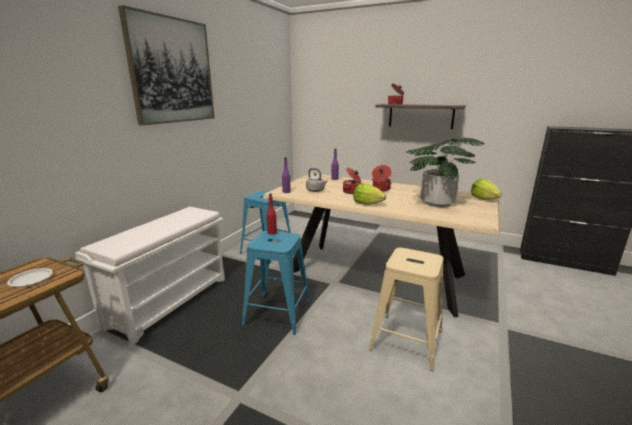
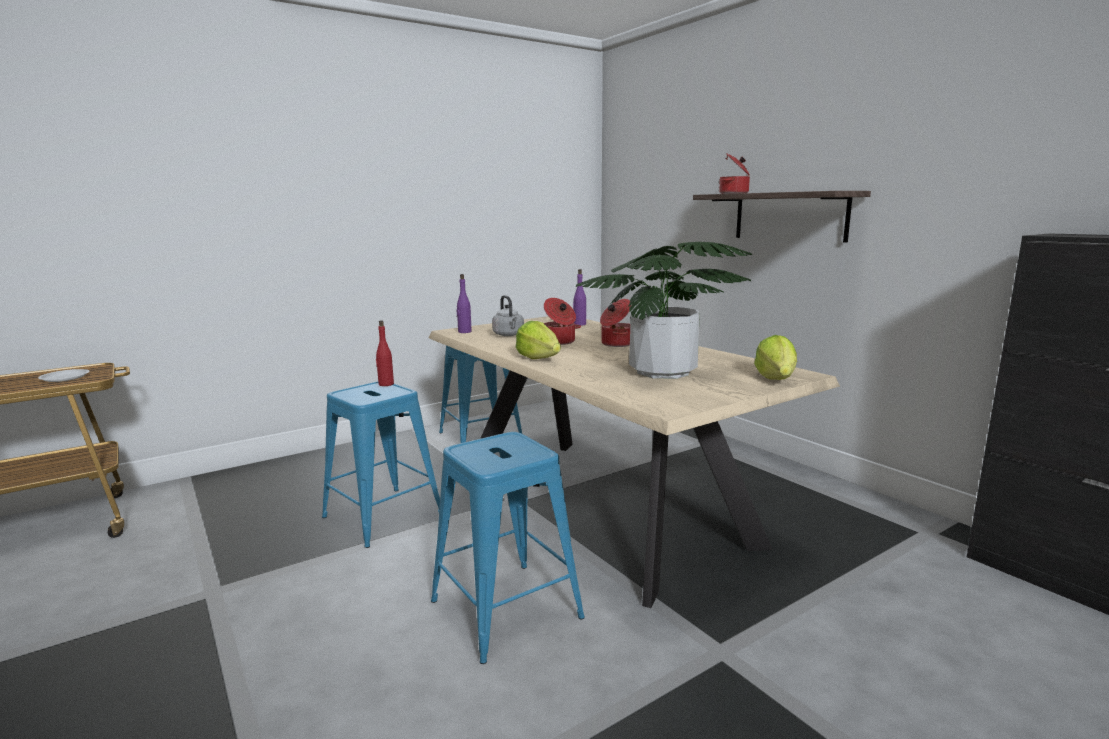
camera: 30 degrees right, 5 degrees down
white bench [75,207,225,346] -> none
picture [118,5,215,126] -> none
beige stool [369,247,443,371] -> blue stool [431,432,585,664]

